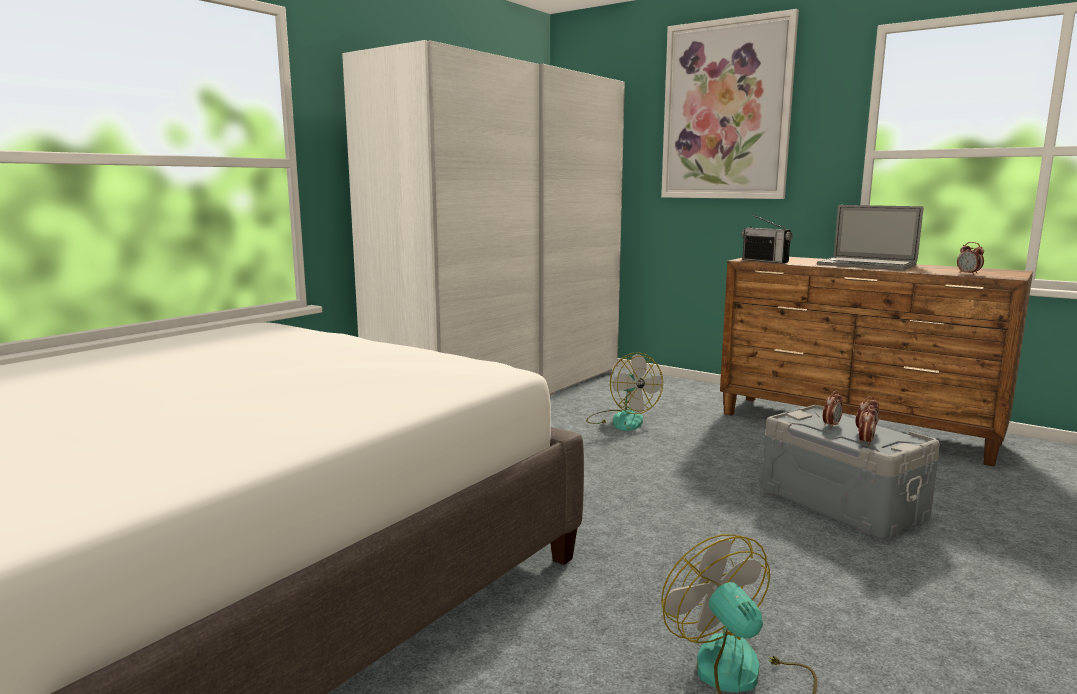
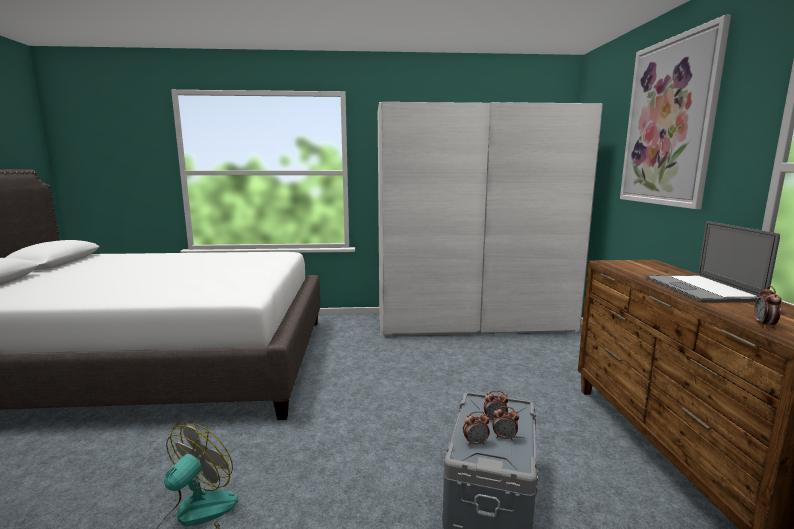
camera: 50 degrees right, 0 degrees up
fan [586,352,663,431] -> none
radio [741,214,793,263] -> none

